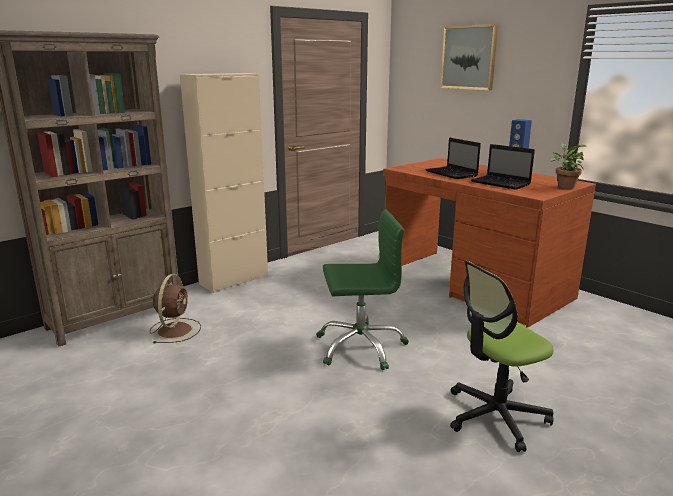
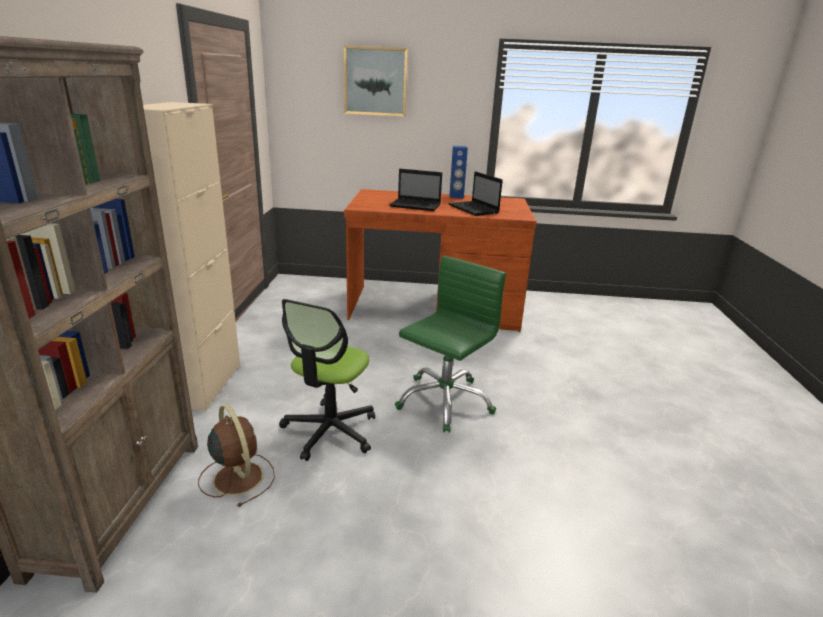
camera: 45 degrees left, 5 degrees up
office chair [450,261,554,452] -> office chair moved to [279,299,375,461]
laptop [471,144,535,190] -> laptop turned 60 degrees clockwise [448,171,503,216]
potted plant [551,144,587,189] -> none

